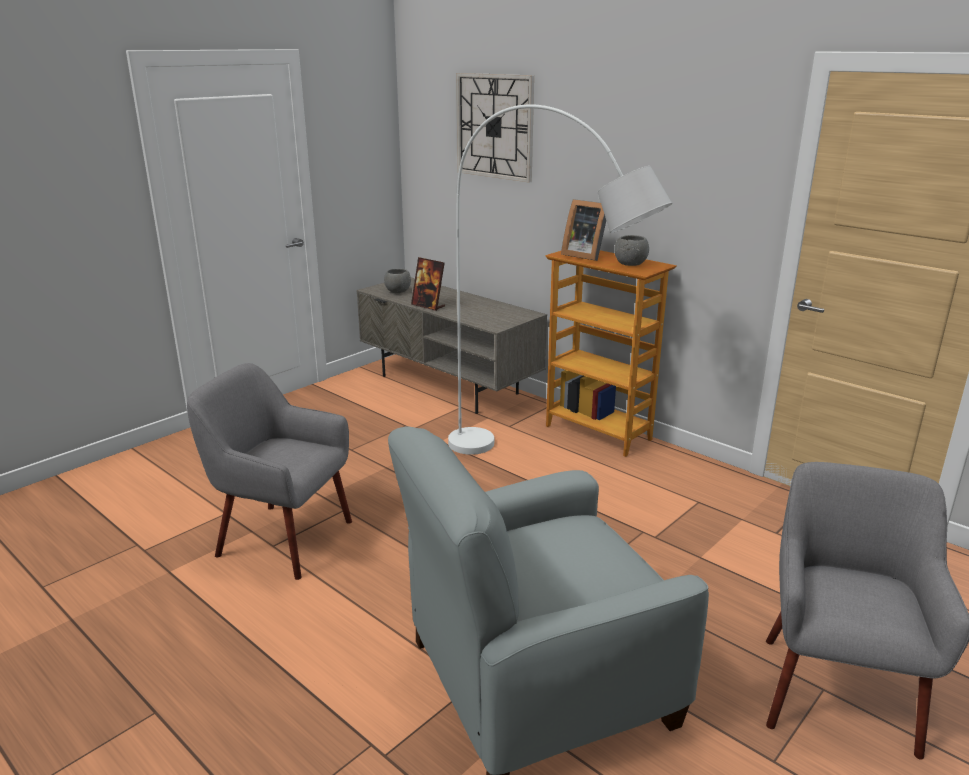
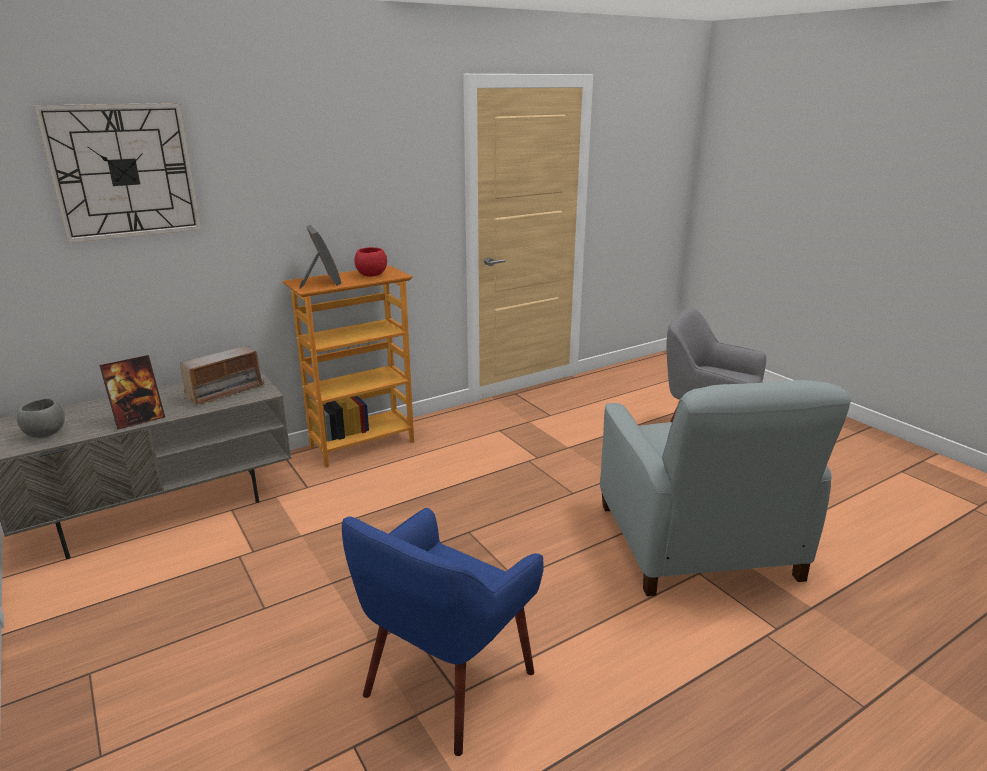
camera: 75 degrees left, 0 degrees up
grey armchair [187,363,352,580] -> blue armchair [342,508,544,756]
white floor lamp [448,105,672,455] -> none
picture frame [561,199,606,261] -> picture frame turned 75 degrees counterclockwise [299,224,342,289]
grey bowl [614,235,649,266] -> red bowl [355,247,387,277]
none -> radio [180,346,264,406]

